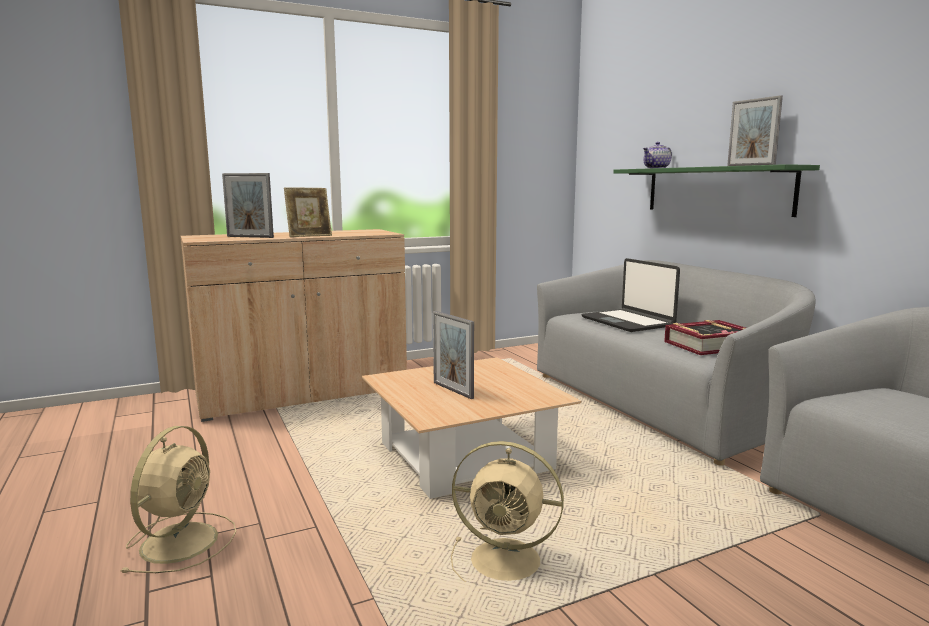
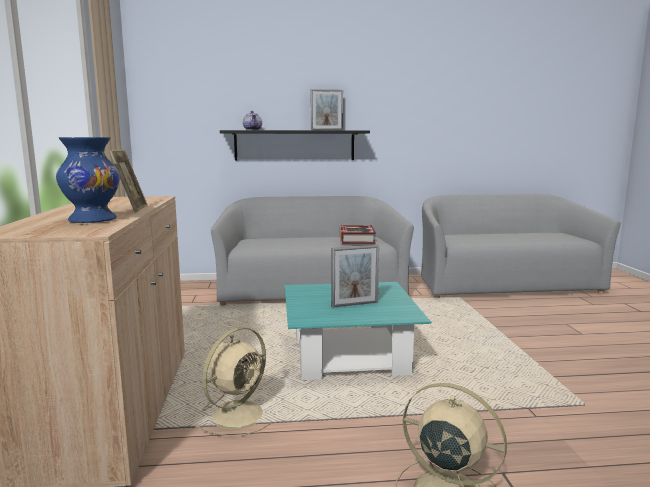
camera: 70 degrees left, 0 degrees up
picture frame [222,173,274,238] -> blue vase [56,137,120,223]
beige coffee table [362,357,581,499] -> turquoise coffee table [285,282,431,380]
beige fan [451,441,564,582] -> beige fan moved to [195,327,272,437]
laptop [581,258,680,332] -> none
green shelf [613,164,820,217] -> black shelf [220,130,370,161]

